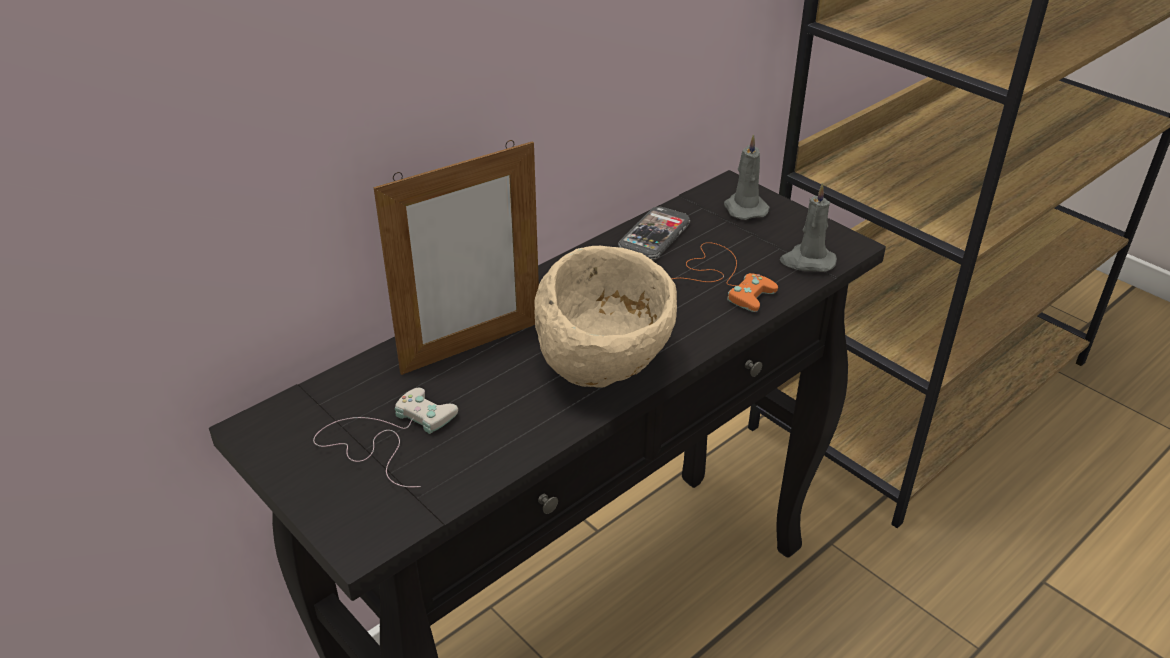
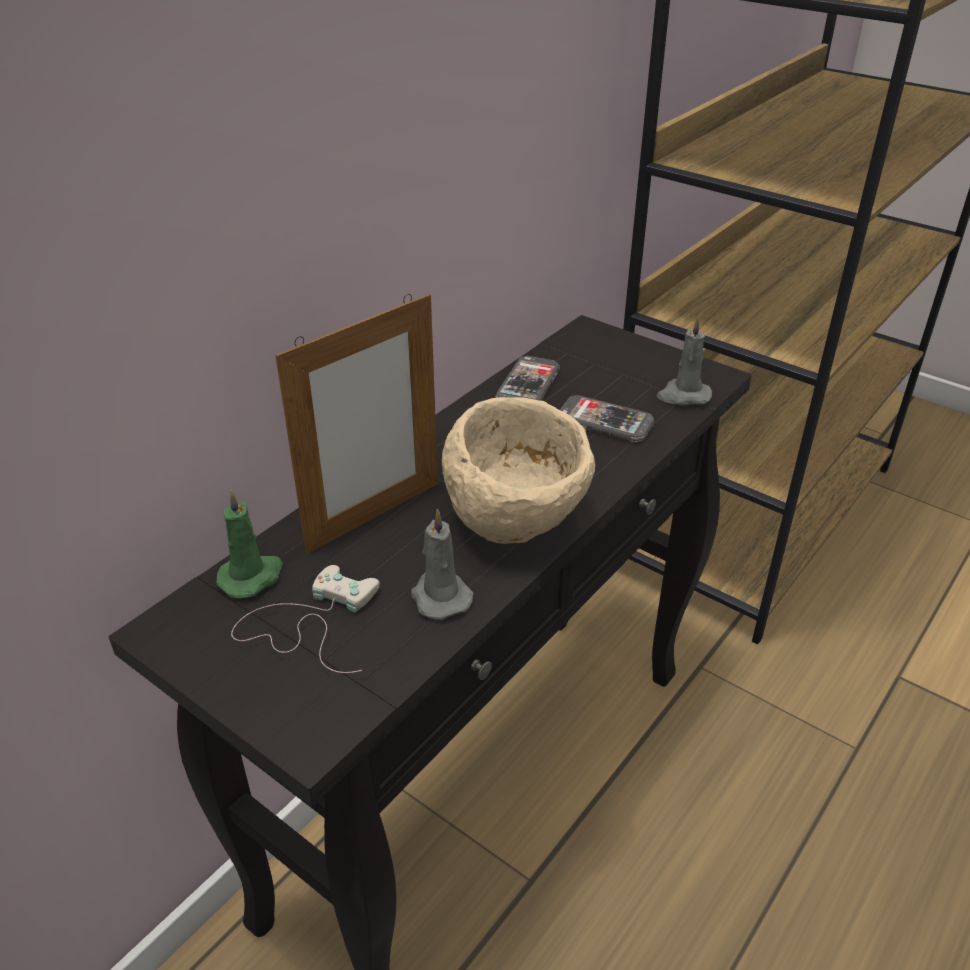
camera: 10 degrees left, 0 degrees up
orange game controller [672,242,778,312] -> phone [560,395,655,443]
grey candle [724,134,769,220] -> grey candle moved to [411,509,474,620]
none -> green candle [217,490,283,599]

